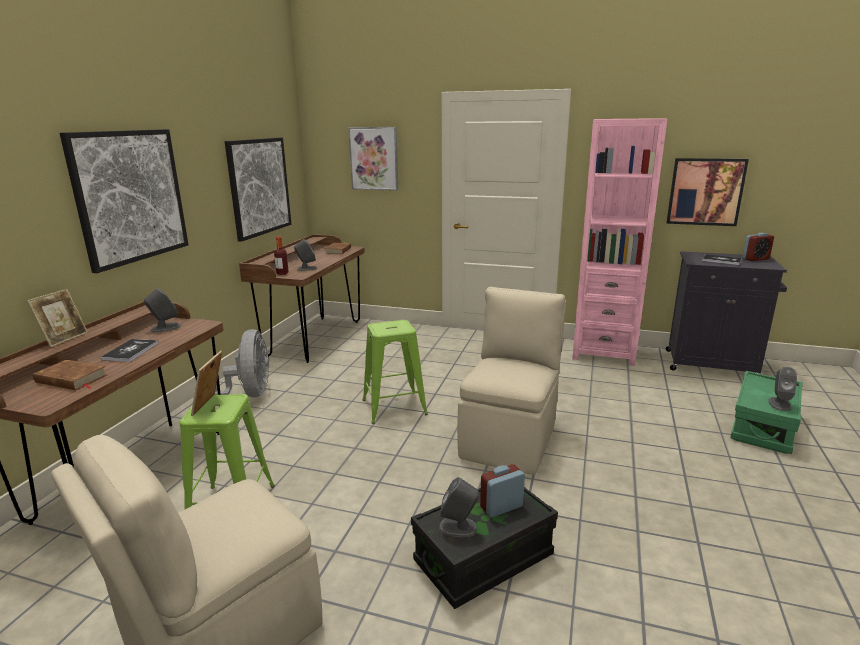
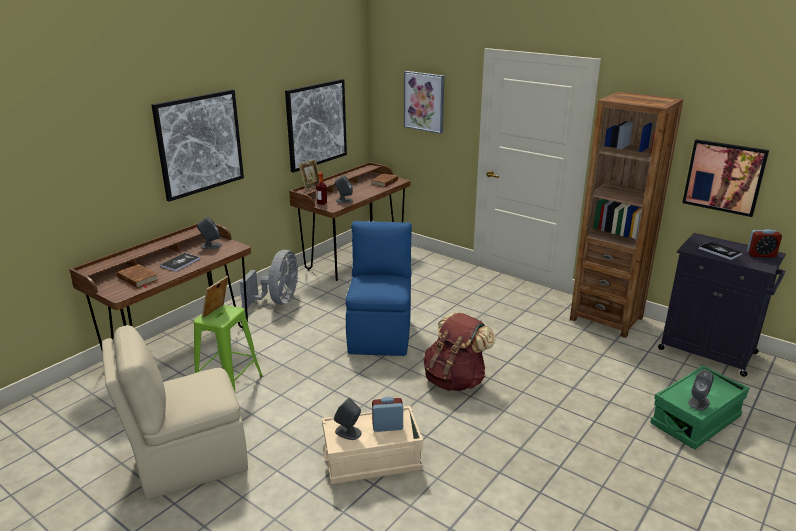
camera: 20 degrees right, 5 degrees up
picture frame [27,289,88,347] -> picture frame moved to [298,159,319,190]
green stool [362,320,428,424] -> blue chair [346,221,412,356]
black storage box [411,487,558,609] -> beige storage box [322,406,423,484]
beige chair [457,287,566,475] -> brown backpack [423,313,495,391]
pink bookcase [572,118,667,366] -> brown bookcase [570,92,683,338]

